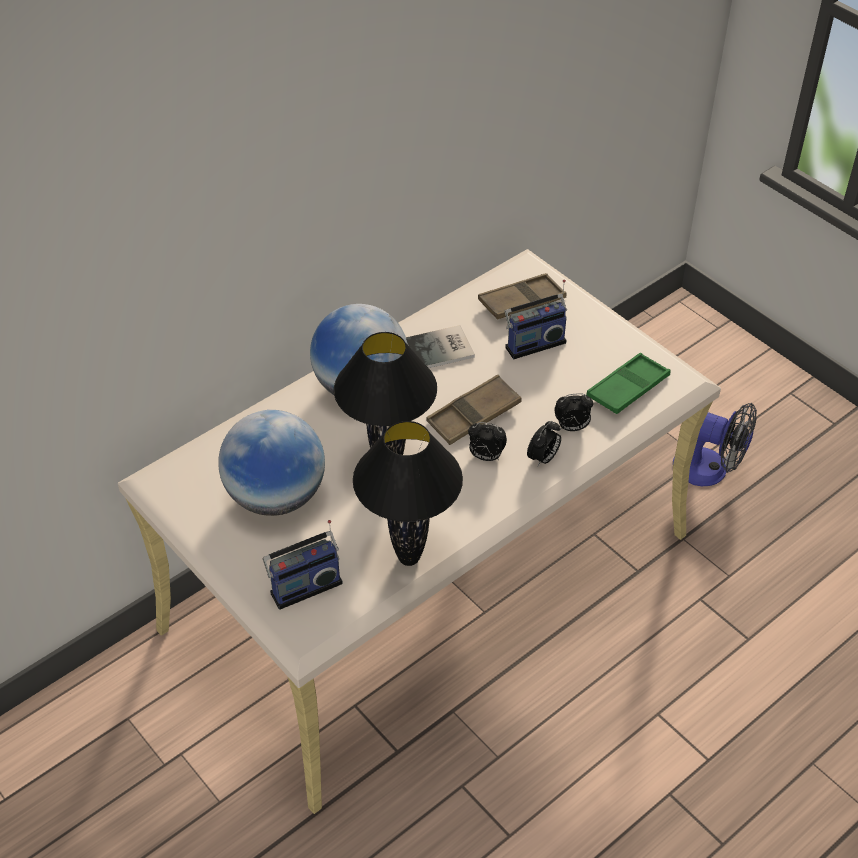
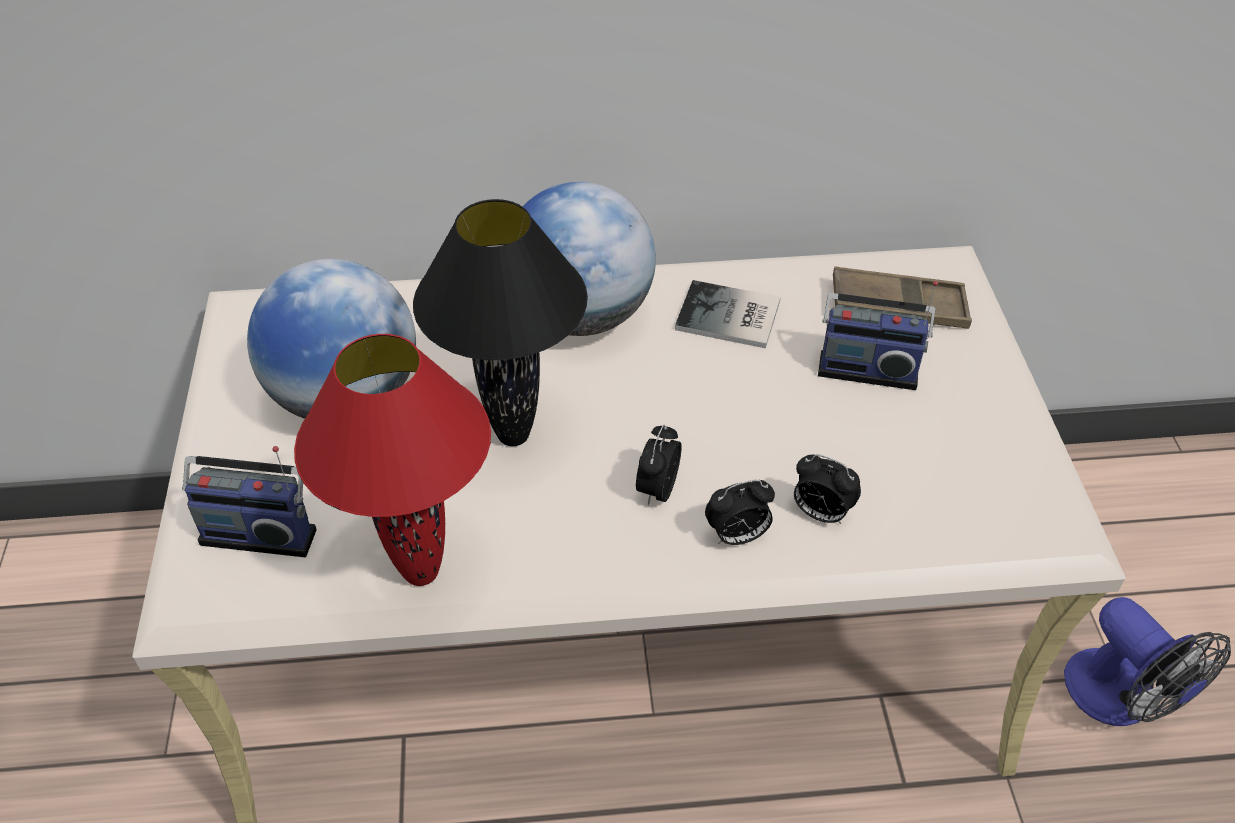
camera: 35 degrees right, 0 degrees up
black table lamp [353,421,463,566] -> red table lamp [294,334,491,586]
brown tray [426,375,522,445] -> none
alarm clock [468,422,507,461] -> alarm clock turned 60 degrees clockwise [636,425,682,505]
green tray [586,353,671,414] -> none

